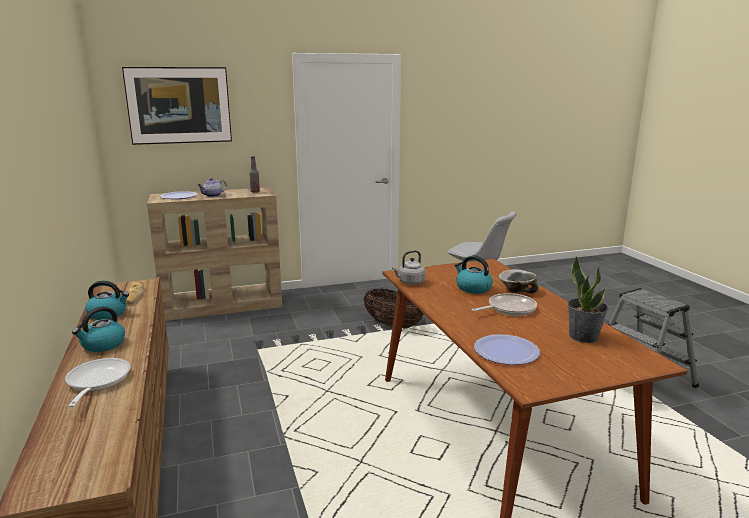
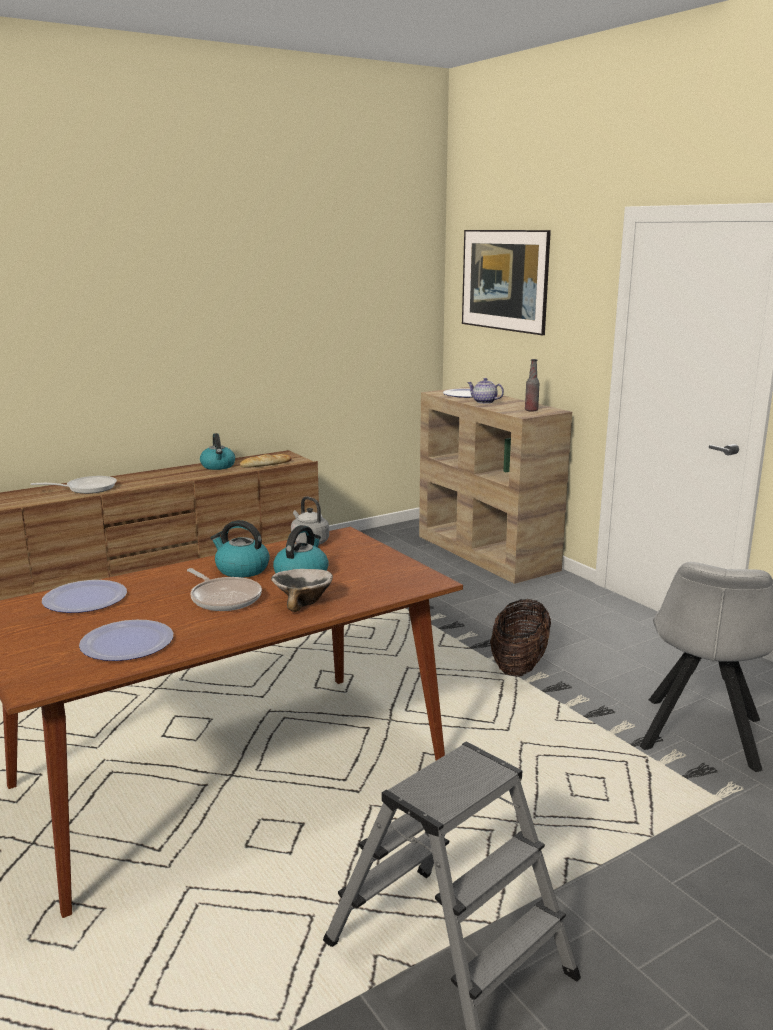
camera: 75 degrees right, 0 degrees up
kettle [72,306,125,352] -> kettle moved to [210,520,270,578]
potted plant [568,256,608,343] -> plate [79,620,173,661]

